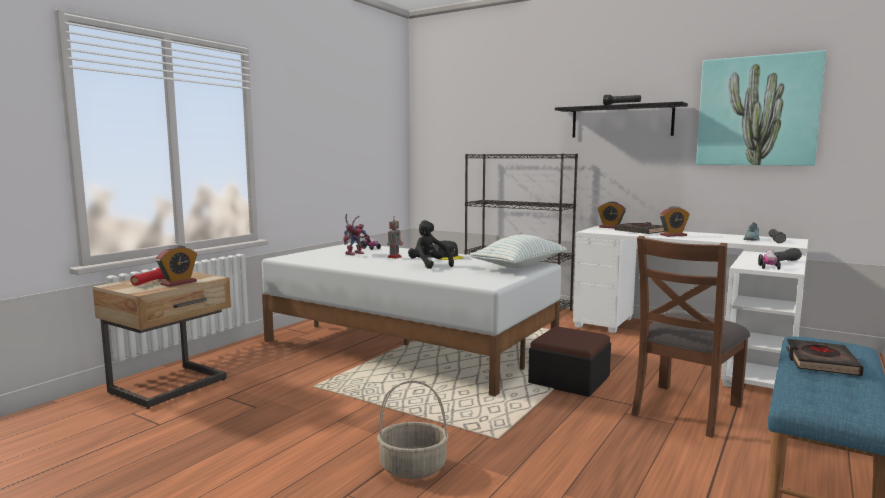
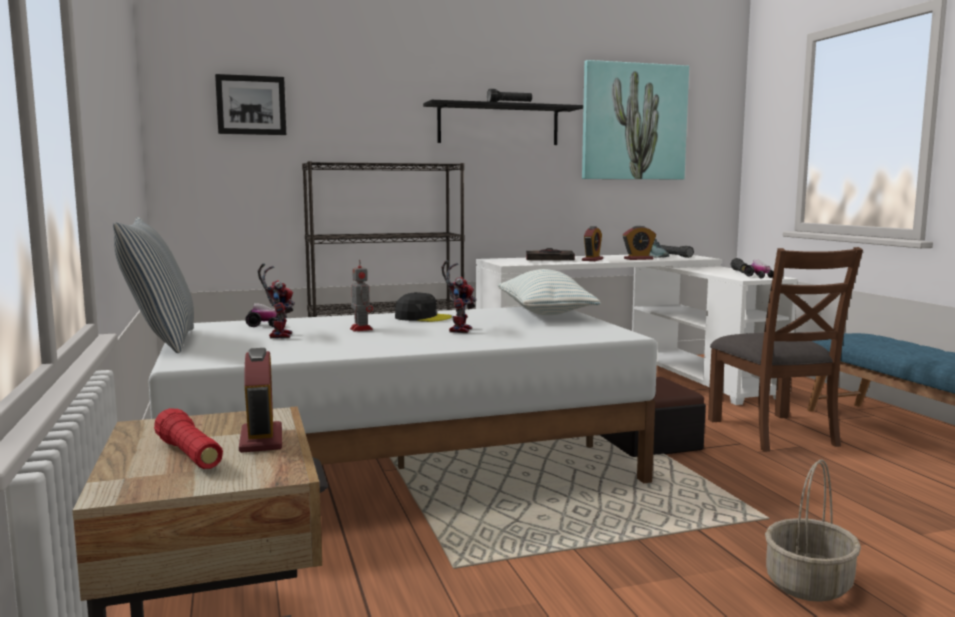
camera: 50 degrees left, 0 degrees up
black plush toy [408,220,454,269] -> toy robot [441,260,476,333]
alarm clock [598,201,626,229] -> alarm clock moved to [623,226,656,260]
black book [787,339,864,376] -> none
none -> pillow [113,217,194,353]
none -> picture [215,74,286,135]

